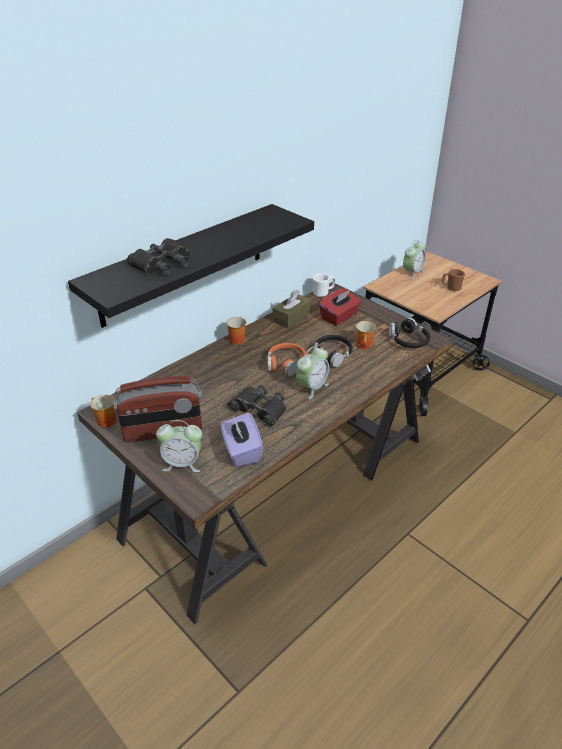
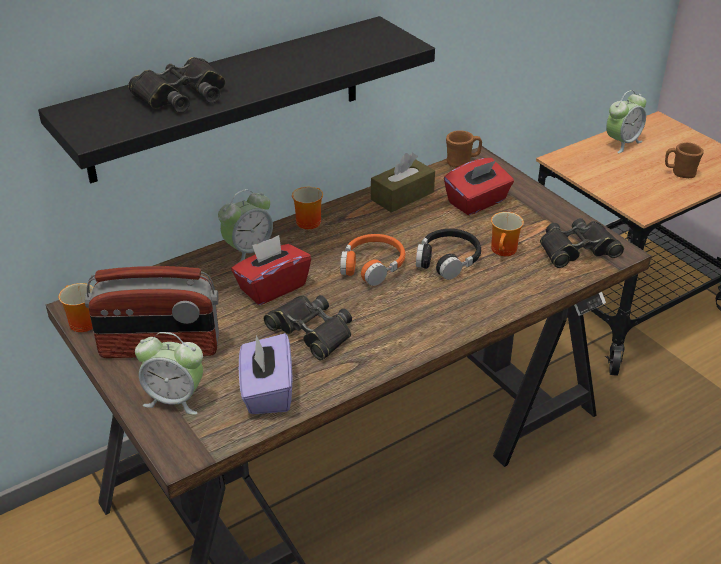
camera: 10 degrees right, 0 degrees up
alarm clock [296,346,329,399] -> alarm clock moved to [218,189,273,262]
white mug [313,273,335,297] -> brown mug [446,130,482,168]
black headphones [389,318,430,348] -> black binoculars [540,218,624,268]
none -> red tissue box [231,235,311,305]

